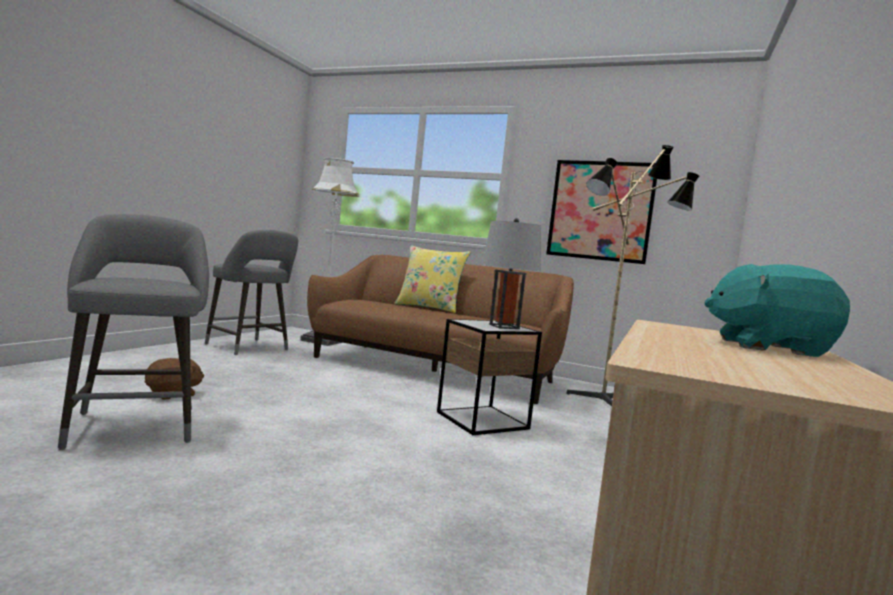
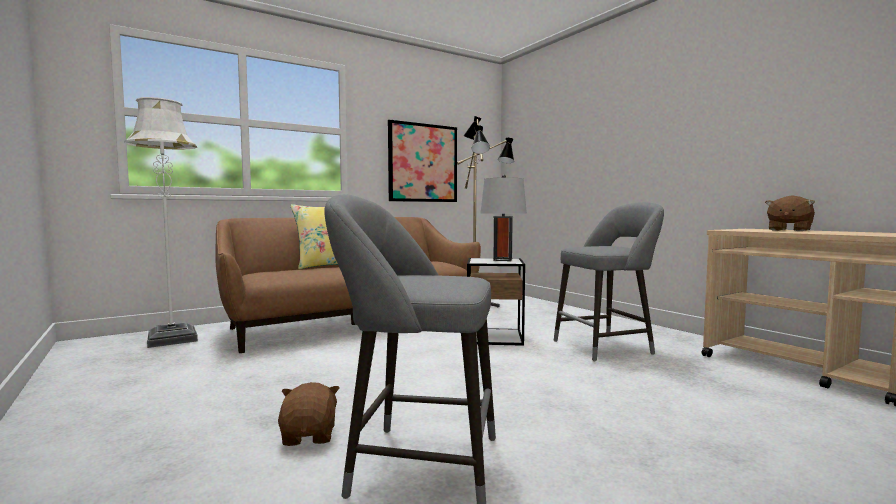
camera: 55 degrees left, 0 degrees up
grey stool [205,230,298,355] -> grey stool moved to [554,202,664,361]
turquoise plush toy [704,264,850,357] -> brown plush toy [765,195,815,231]

